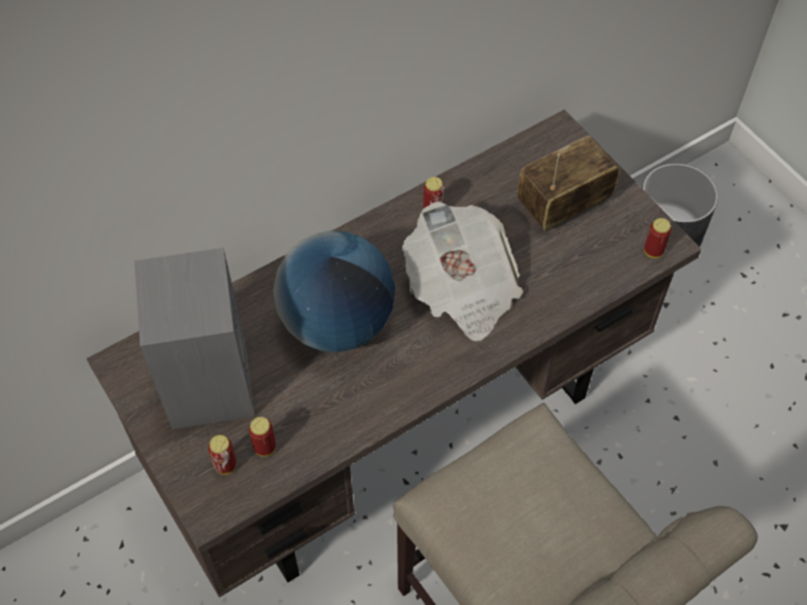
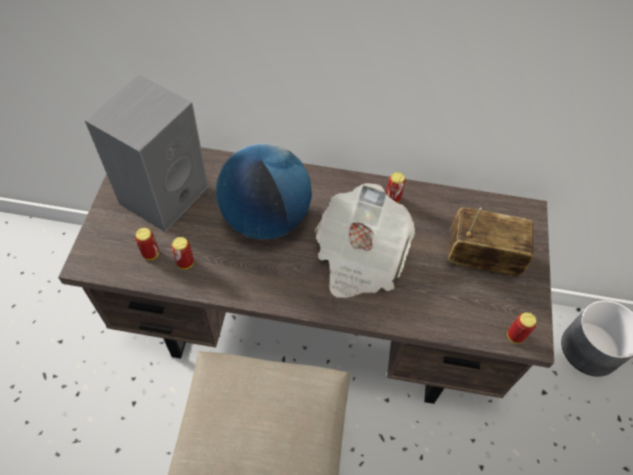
camera: 40 degrees right, 0 degrees up
can [208,435,237,475] -> can moved to [171,237,194,269]

